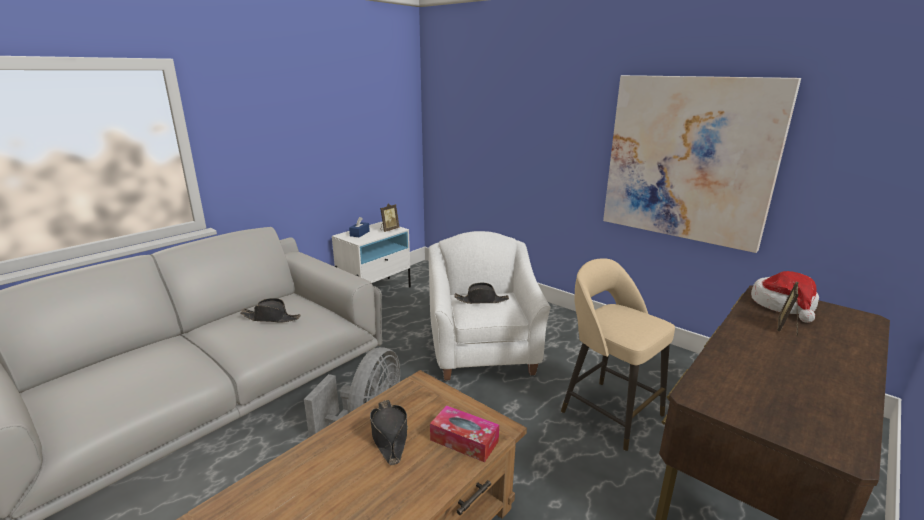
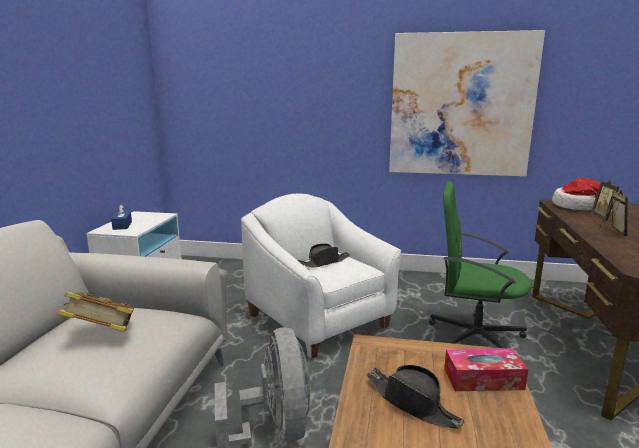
camera: 30 degrees left, 5 degrees down
black hat [241,298,301,323] -> book [57,292,134,332]
picture frame [380,204,399,232] -> picture frame moved to [599,190,628,236]
beige stool [561,258,675,451] -> green office chair [429,181,532,348]

